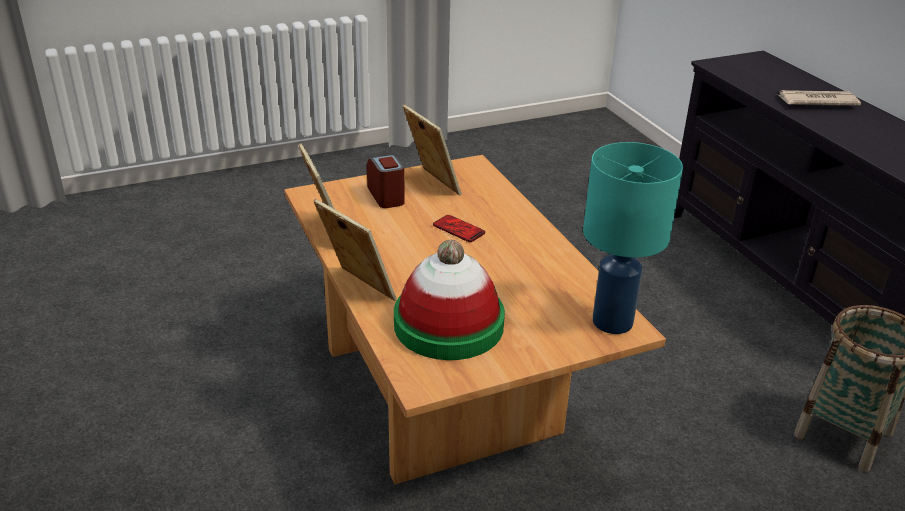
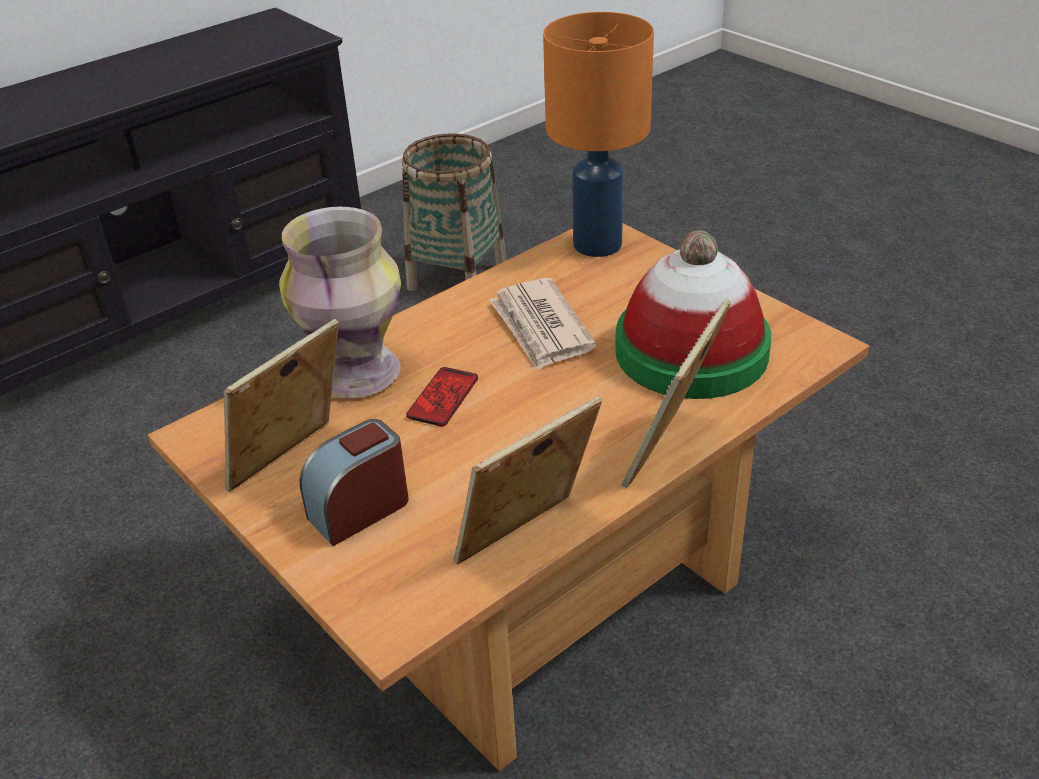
camera: 105 degrees left, 5 degrees up
turquoise table lamp [583,142,683,334] -> orange table lamp [543,12,654,257]
newspaper [778,90,861,105] -> newspaper moved to [489,278,596,371]
none -> vase [279,207,401,398]

